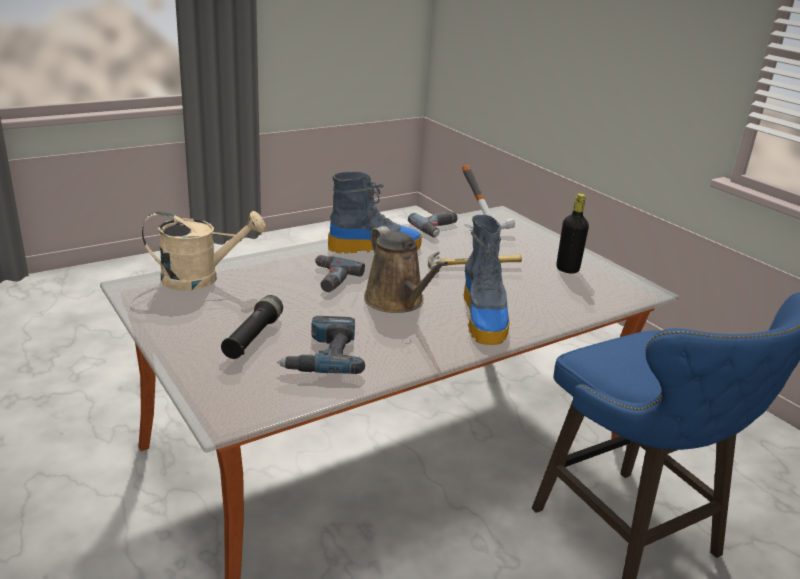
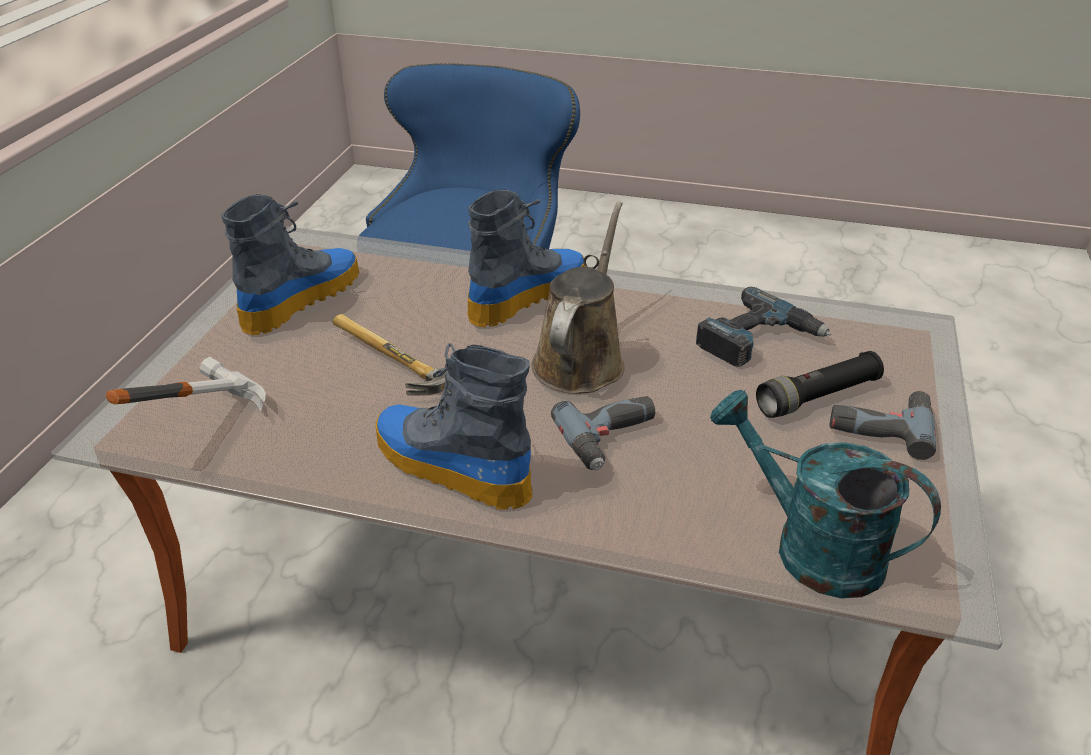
camera: 130 degrees left, 10 degrees up
beige watering can [141,211,266,291] -> turquoise watering can [710,390,941,598]
power drill [408,211,457,237] -> power drill moved to [829,391,936,460]
black bottle [556,193,589,274] -> boot [221,194,359,335]

